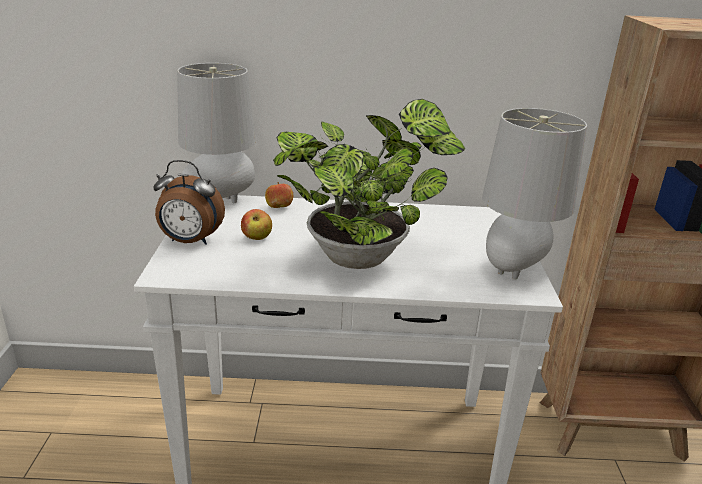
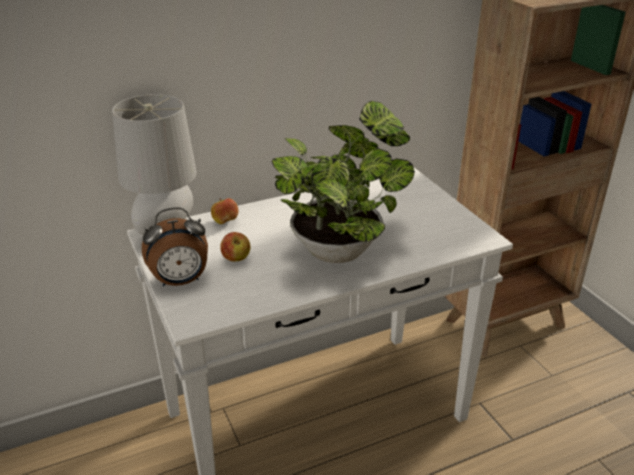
camera: 25 degrees left, 5 degrees up
grey table lamp [482,108,587,280] -> none

